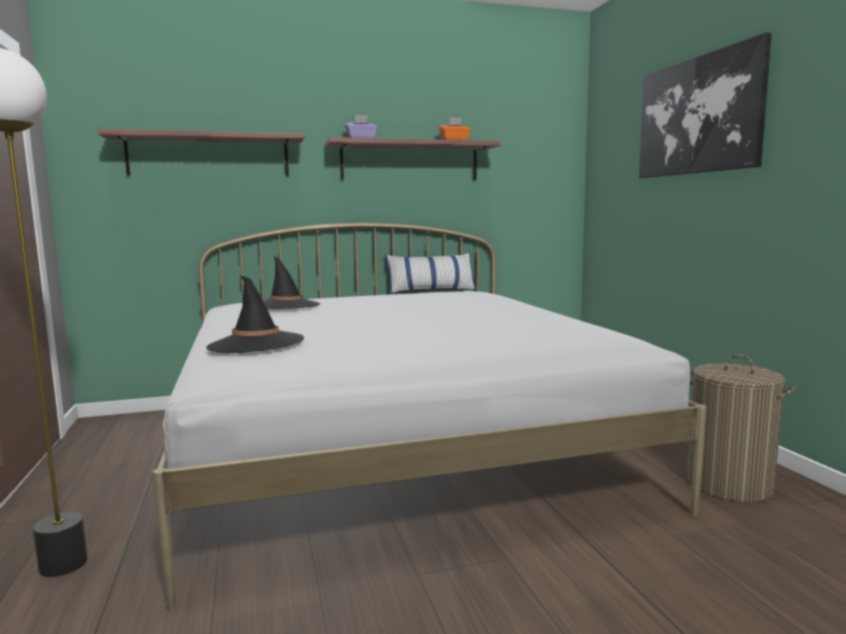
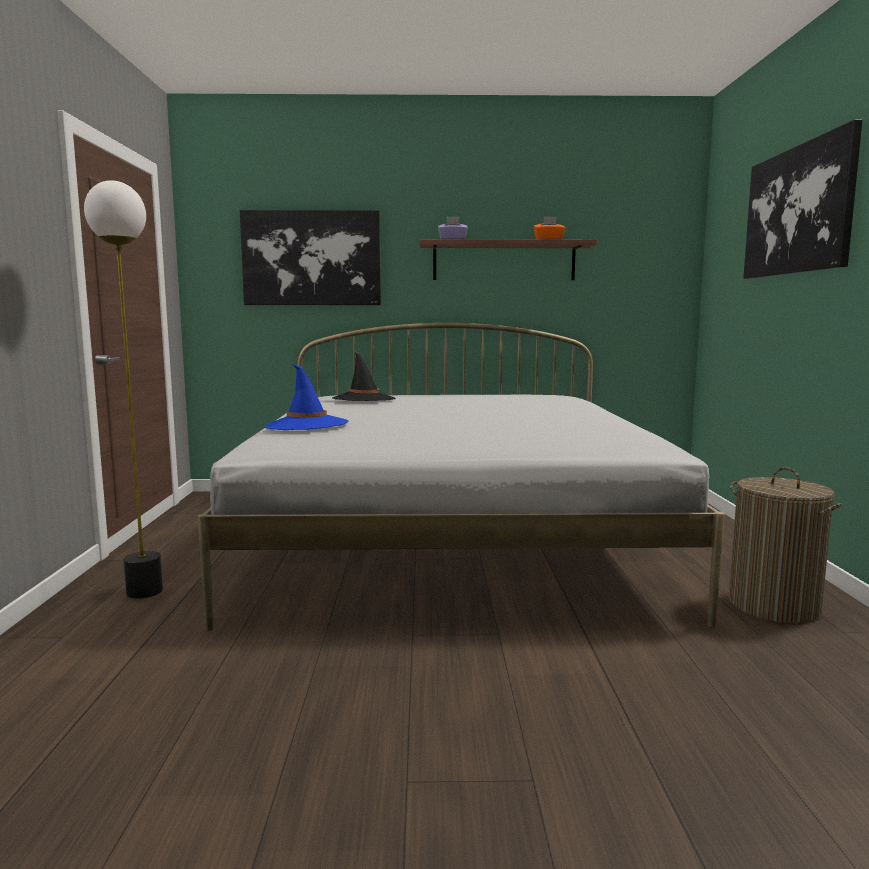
camera: 15 degrees right, 0 degrees up
shelf [97,129,304,176] -> picture [240,210,381,305]
black hat [206,275,304,353] -> blue hat [265,364,349,430]
pillow [385,253,477,295] -> none

